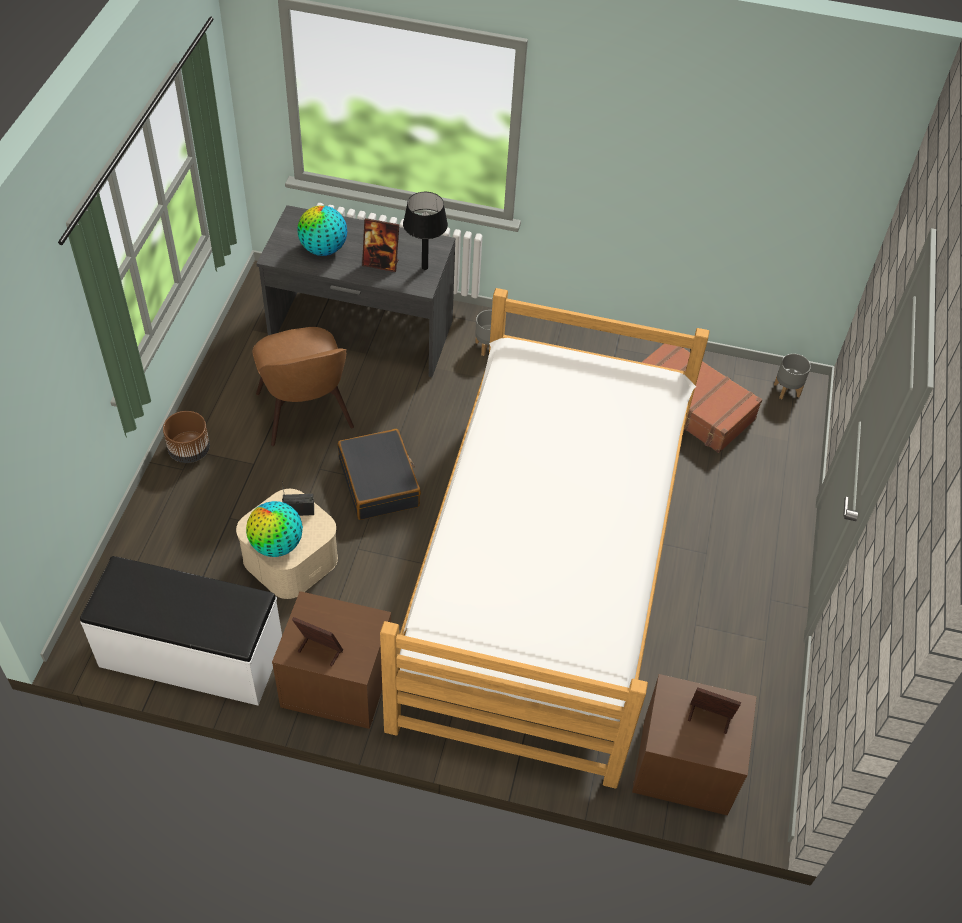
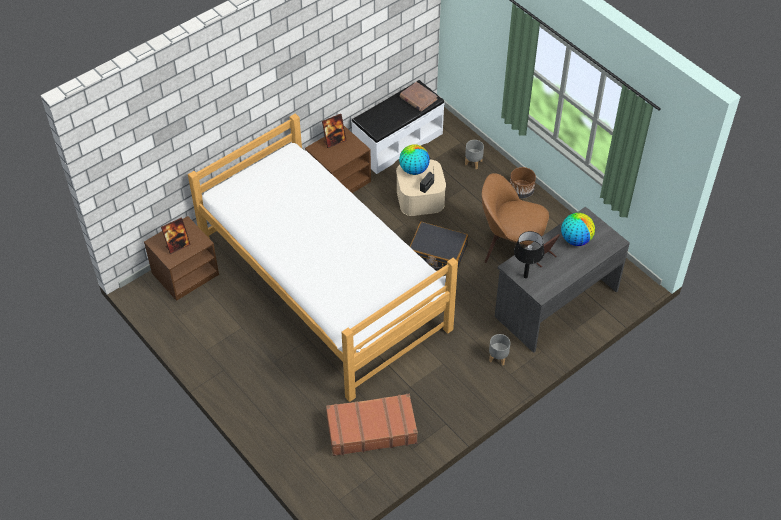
camera: 130 degrees right, 0 degrees up
grey planter [774,354,811,399] -> grey planter moved to [465,140,484,169]
none -> brown book [400,82,438,111]

